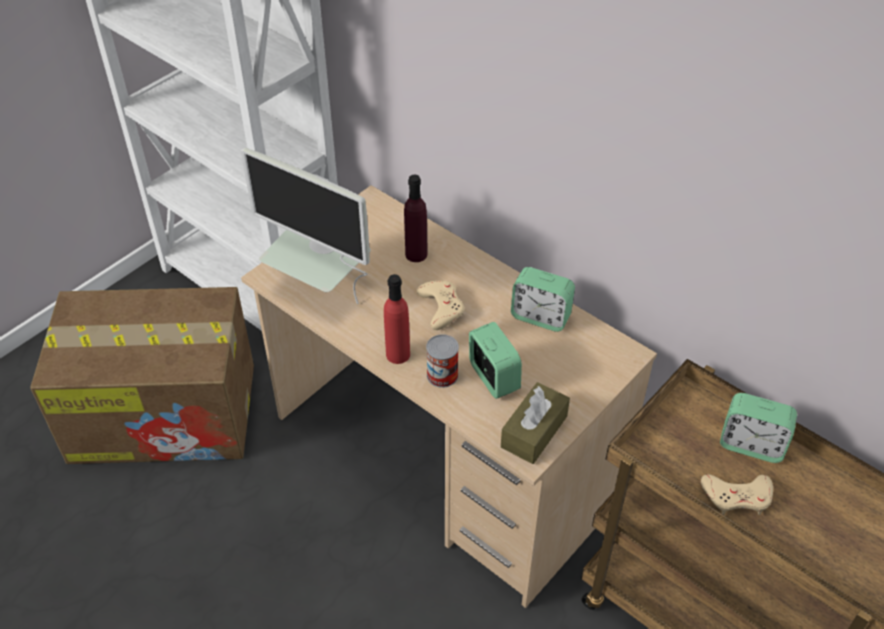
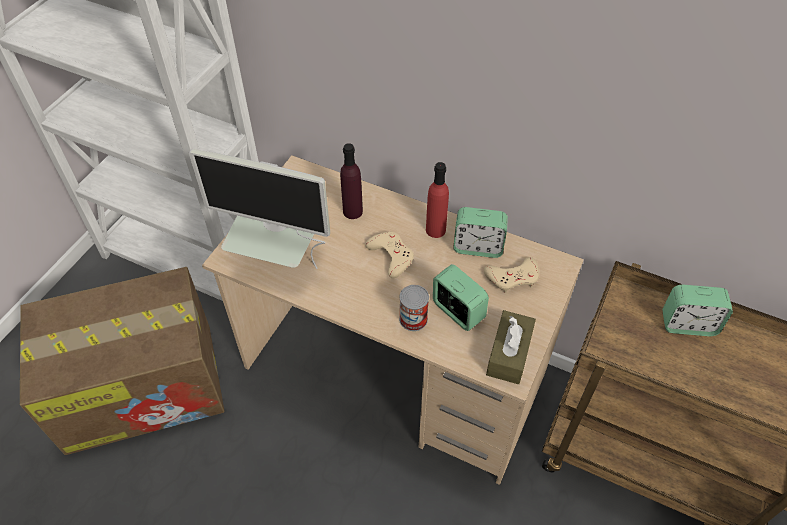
camera: 15 degrees left, 5 degrees up
red bottle [384,274,410,364] -> red bottle moved to [426,162,449,238]
beige game controller [701,474,773,515] -> beige game controller moved to [484,257,539,293]

